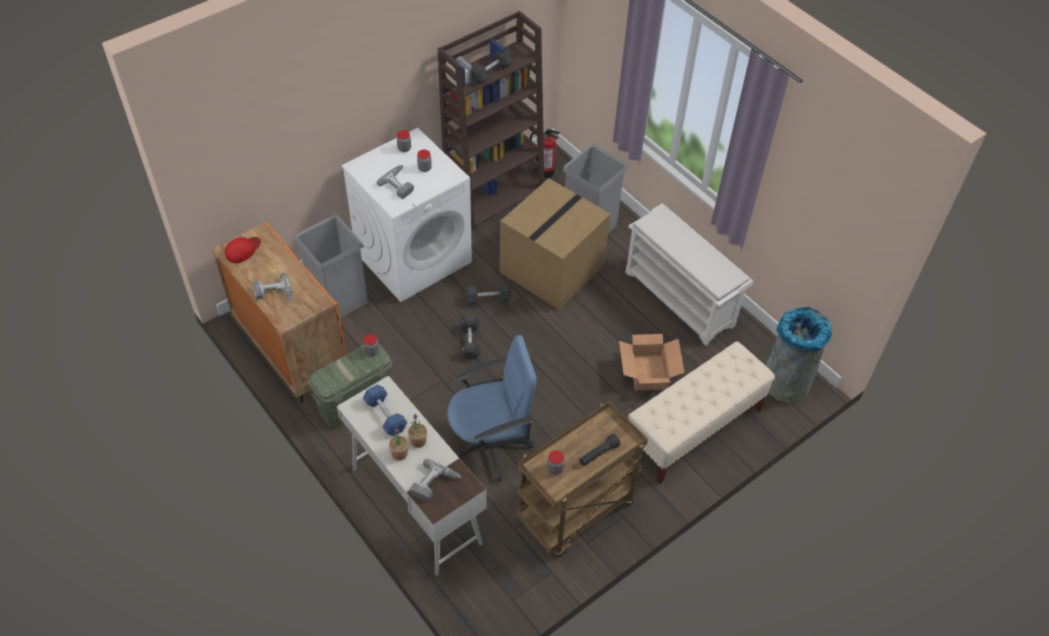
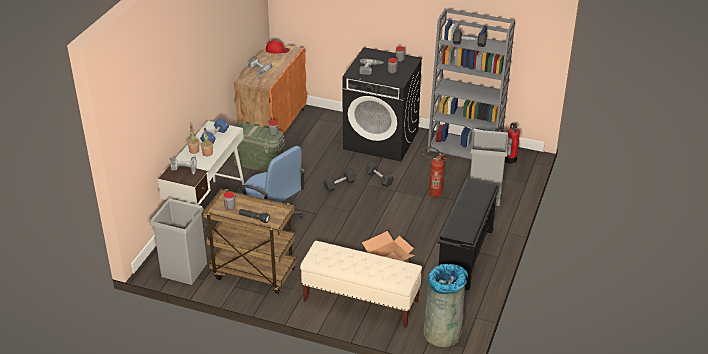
camera: 60 degrees right, 15 degrees down
grey trash can [294,214,368,317] -> grey trash can moved to [150,198,207,285]
white washing machine [341,128,472,302] -> black washing machine [342,47,422,161]
brown bookcase [438,11,544,230] -> grey bookcase [427,8,515,159]
cardboard box [500,178,611,310] -> fire extinguisher [422,147,447,197]
white shoe rack [625,203,753,346] -> black shoe rack [437,179,499,290]

